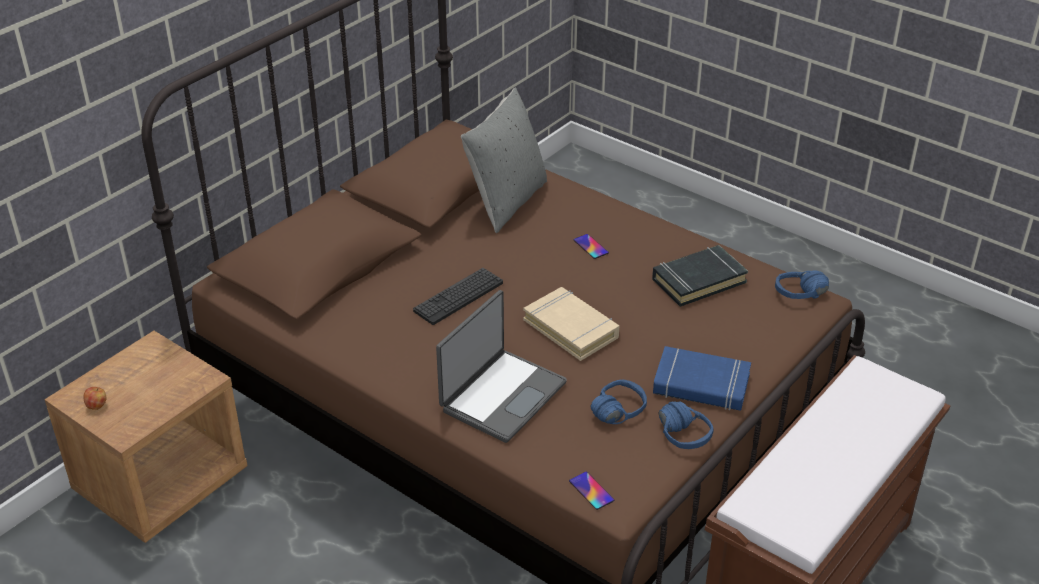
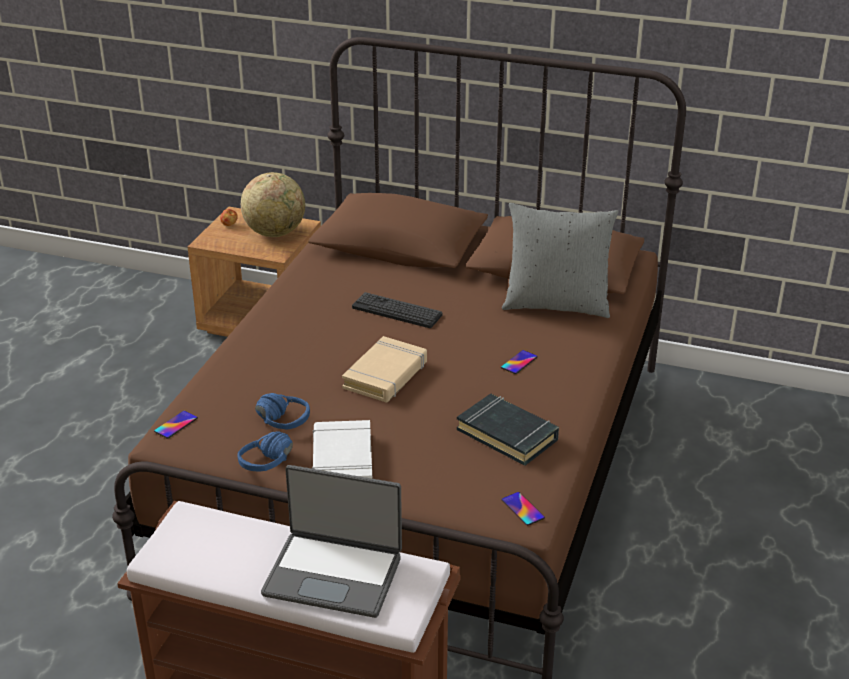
camera: 70 degrees right, 5 degrees down
laptop [436,290,567,443] -> laptop moved to [261,465,402,618]
blue book [653,346,751,411] -> white book [312,420,372,479]
blue headphones [775,270,829,299] -> phone [502,492,545,525]
none -> globe [241,172,305,237]

